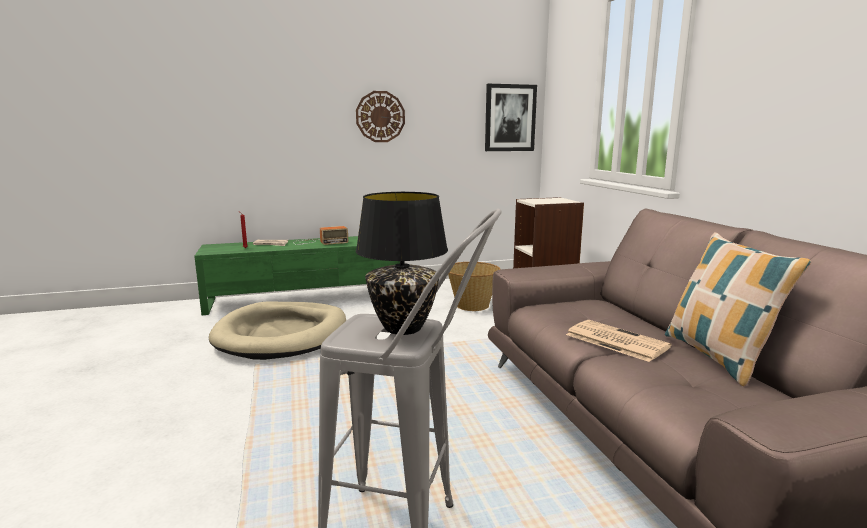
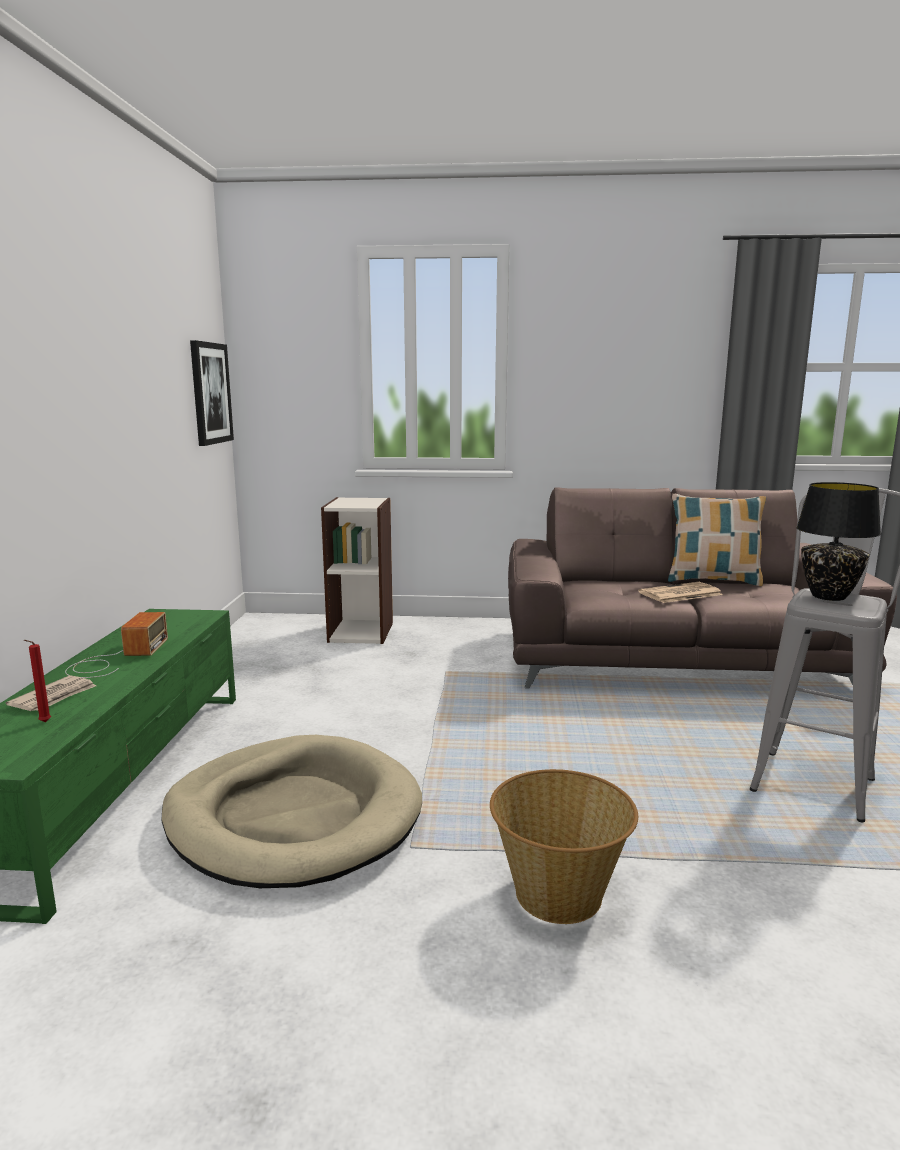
camera: 70 degrees left, 0 degrees up
wall clock [356,91,405,142] -> none
basket [448,262,501,311] -> basket moved to [490,769,638,924]

